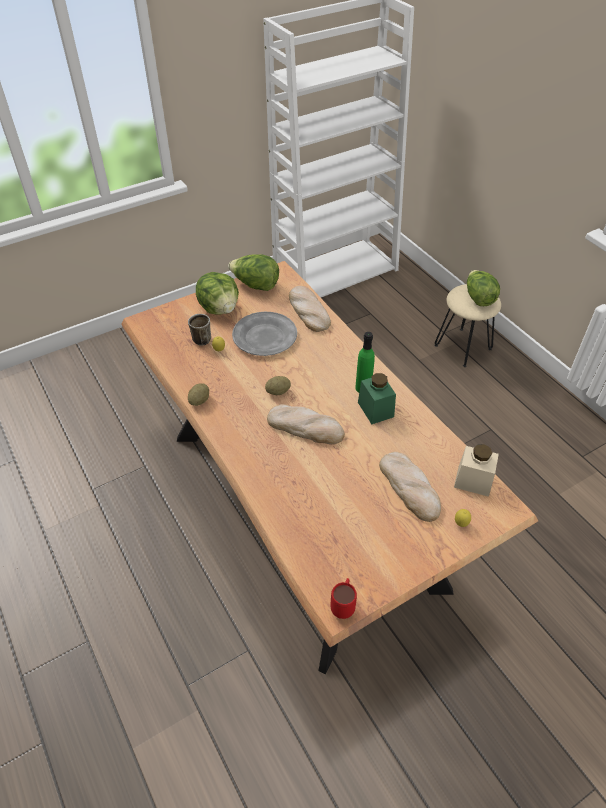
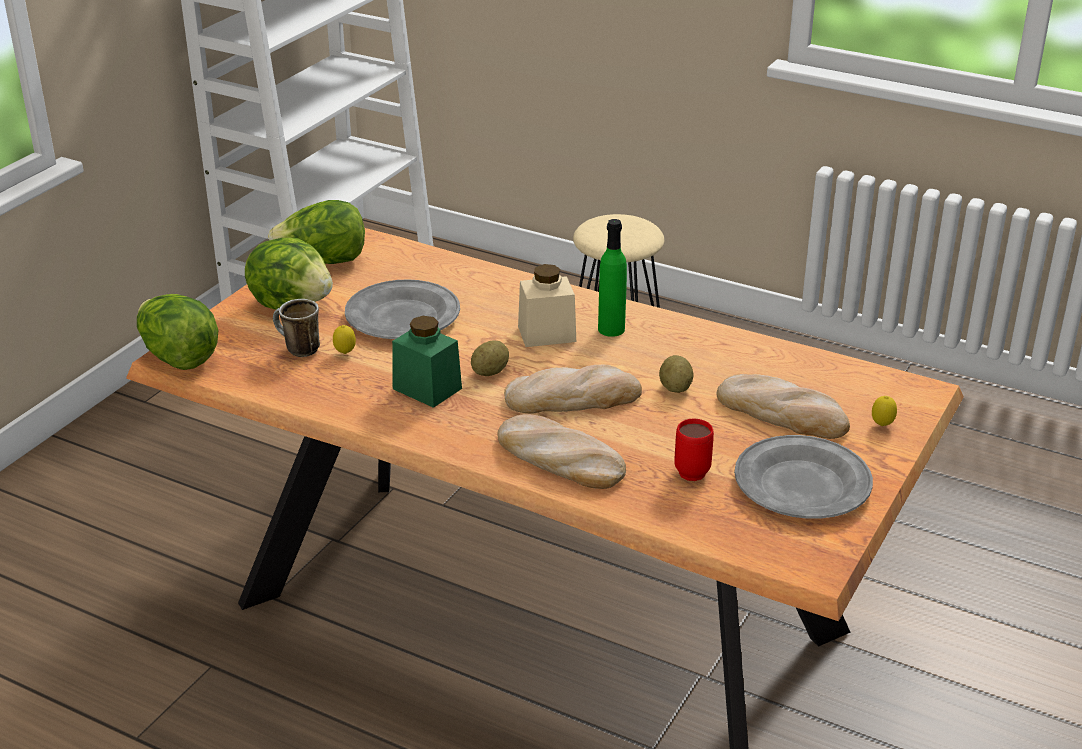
camera: 30 degrees left, 15 degrees down
potato [188,383,209,406] -> potato moved to [659,355,694,393]
bread [289,286,331,332] -> bread moved to [497,414,626,489]
red mug [330,578,357,619] -> red mug moved to [674,419,714,481]
green jar [358,373,396,424] -> green jar moved to [392,316,462,408]
beige jar [454,444,499,497] -> beige jar moved to [518,264,576,347]
lettuce [467,270,500,306] -> lettuce moved to [137,294,218,370]
none -> grey plate [734,435,873,519]

